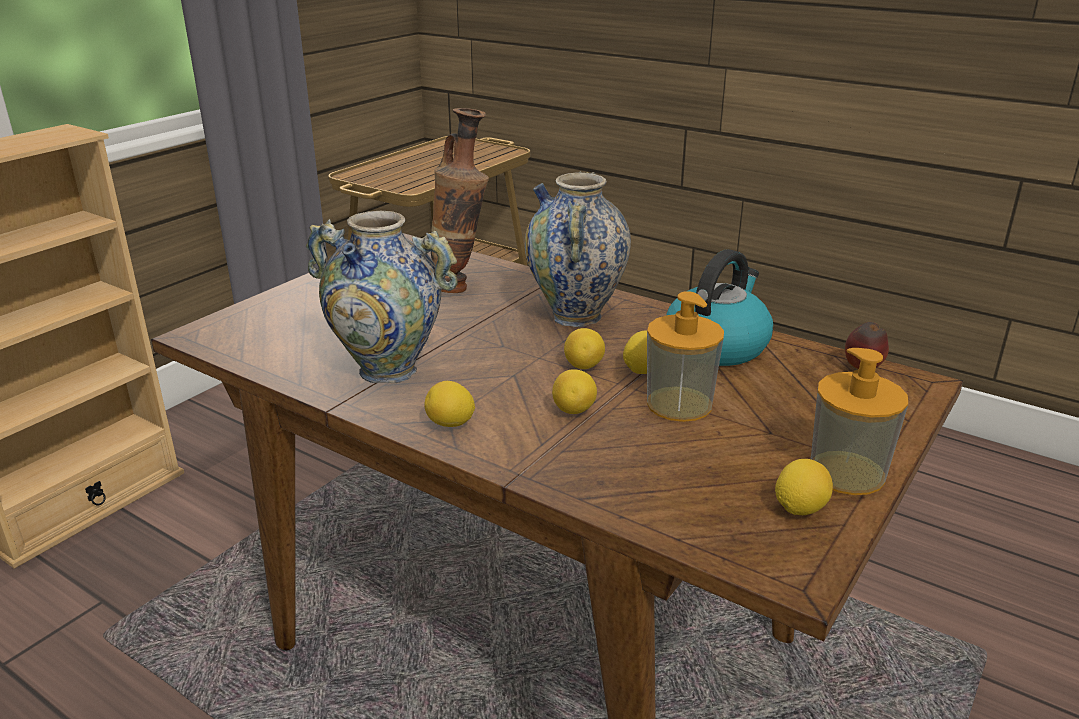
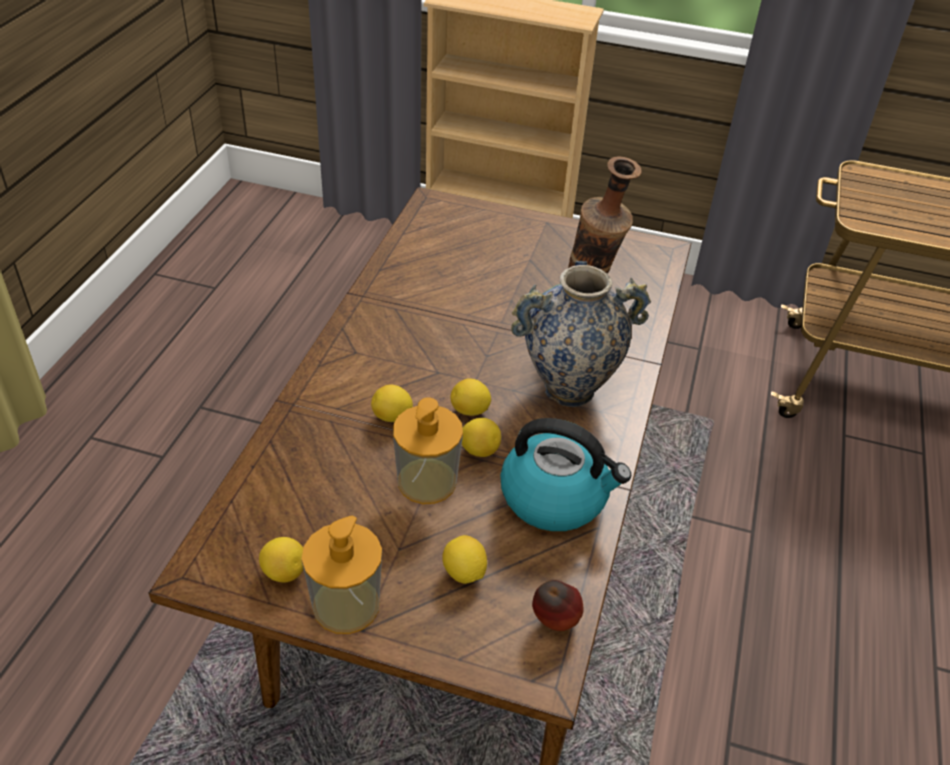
camera: 70 degrees right, 15 degrees up
vase [306,211,457,383] -> none
lemon [424,381,475,427] -> lemon moved to [442,535,487,584]

